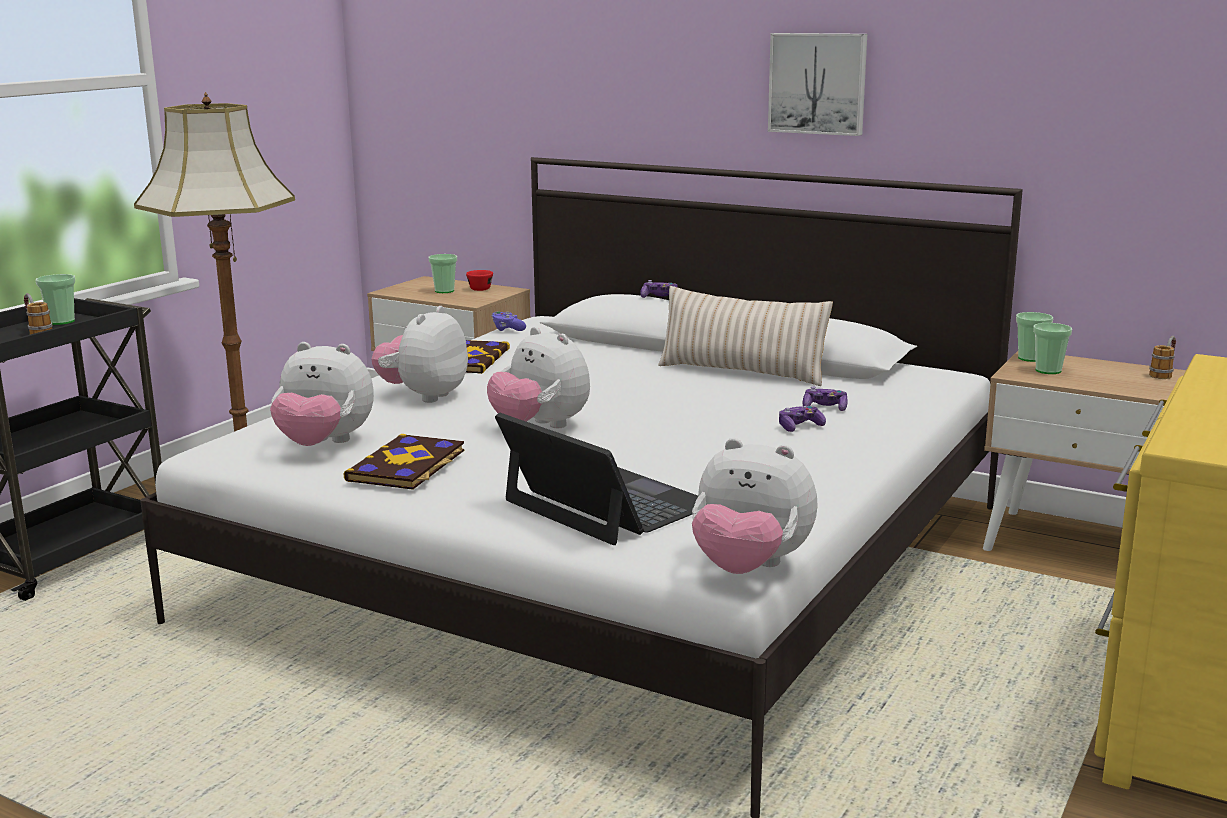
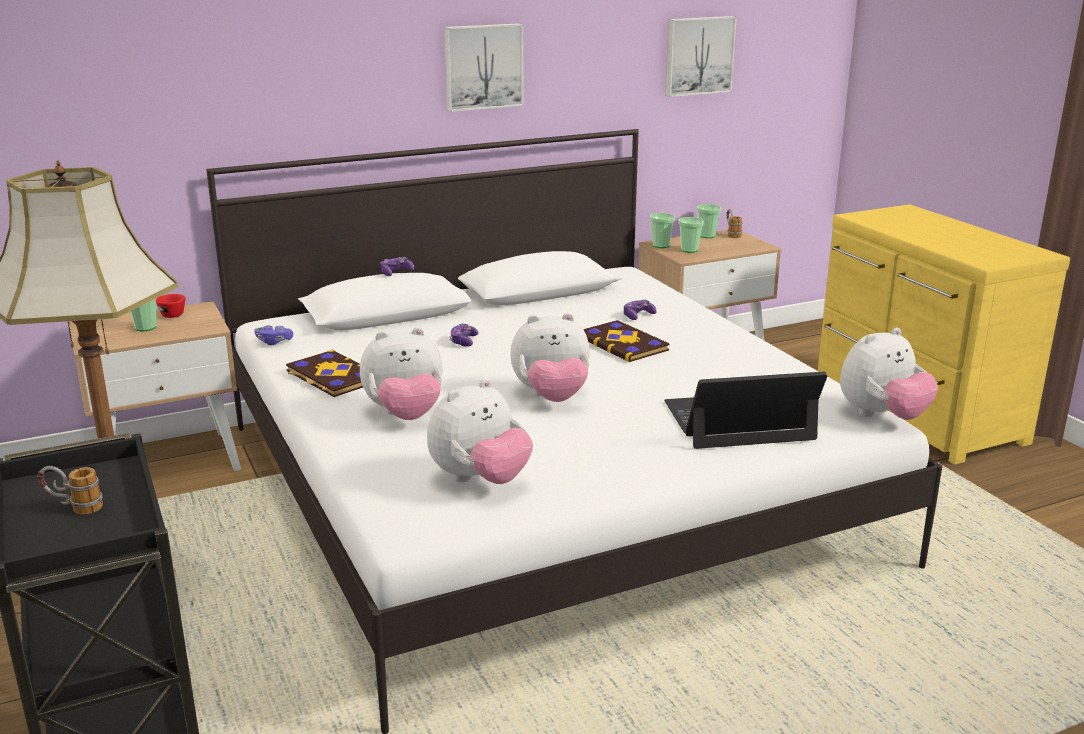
camera: 55 degrees left, 5 degrees up
cup [35,274,75,325] -> cup moved to [697,204,721,238]
book [343,434,464,490] -> book moved to [583,320,670,362]
plush toy [372,306,468,403] -> plush toy turned 75 degrees counterclockwise [360,327,443,420]
beige pillow [658,286,833,386] -> none
game controller [779,406,826,432] -> game controller moved to [449,323,479,347]
none -> picture [665,16,737,97]

